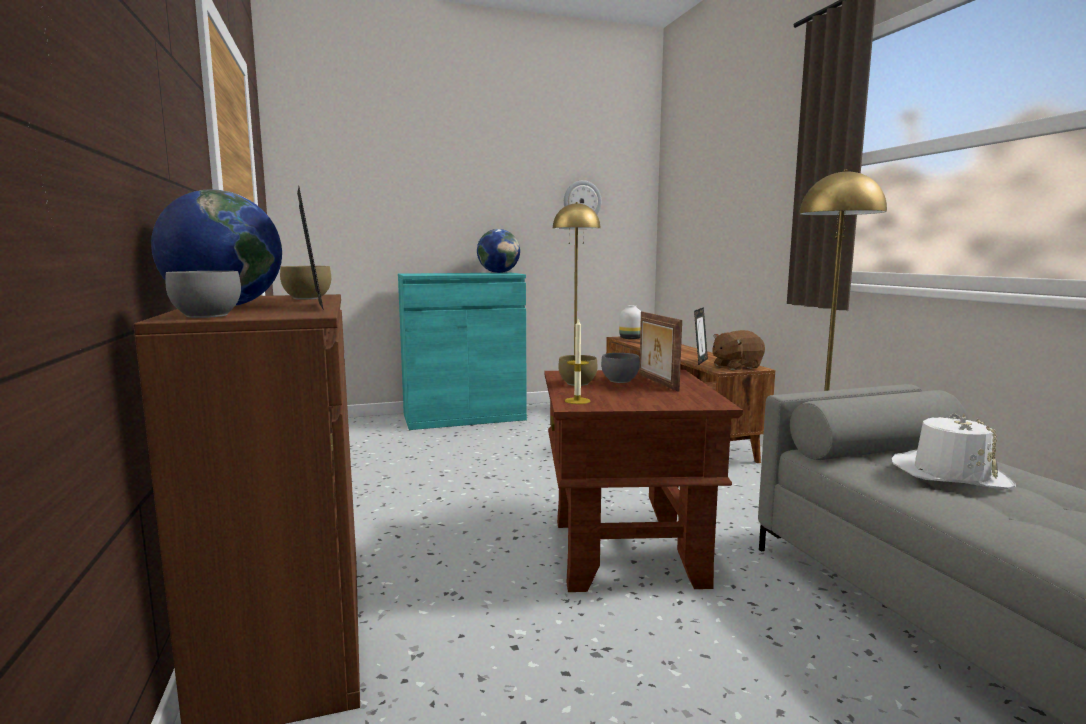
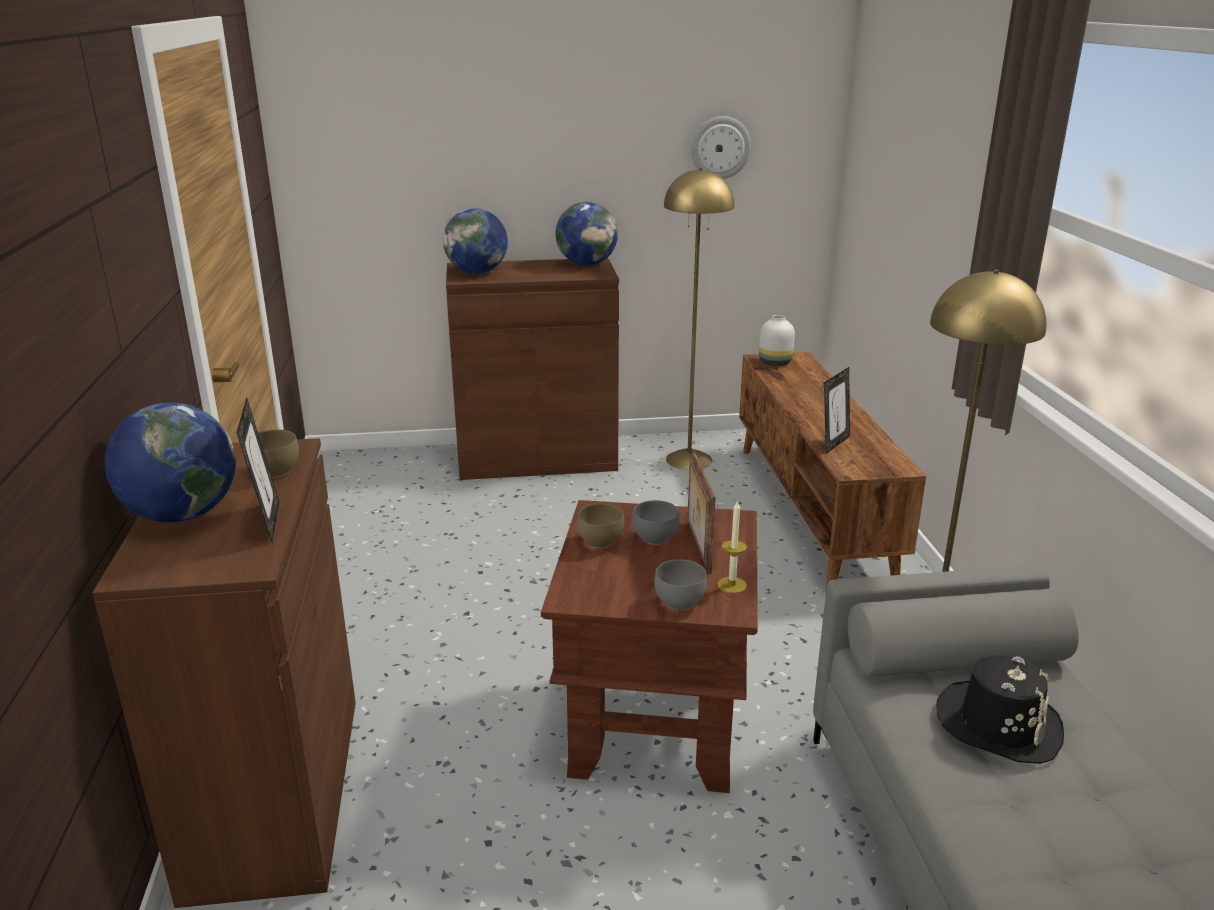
camera: 10 degrees right, 15 degrees up
grey bowl [166,271,241,318] -> grey bowl moved to [654,559,707,610]
turquoise cabinet [398,272,527,430] -> brown cabinet [446,258,619,480]
candle [565,318,590,404] -> candle moved to [717,500,747,593]
brown plush toy [712,330,765,370] -> none
white hat [892,414,1016,489] -> black hat [936,655,1064,764]
none -> globe [443,208,508,274]

